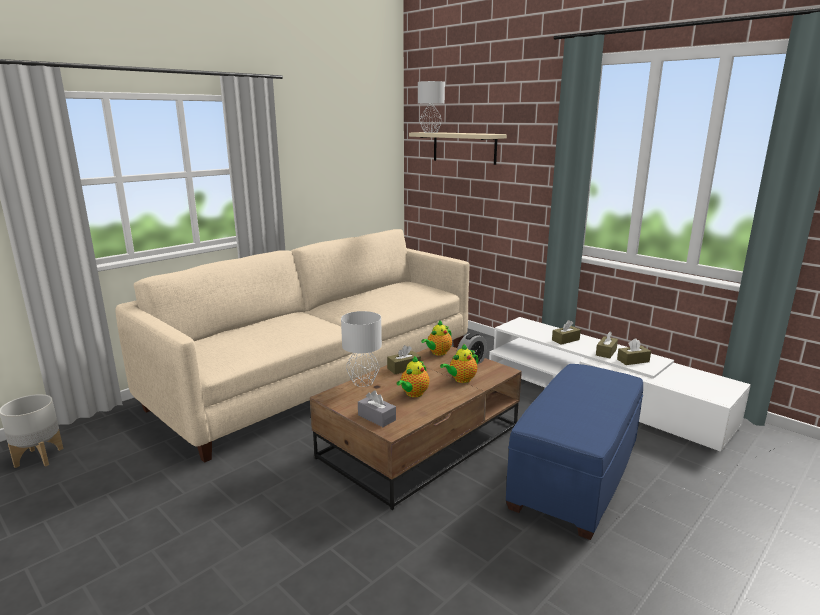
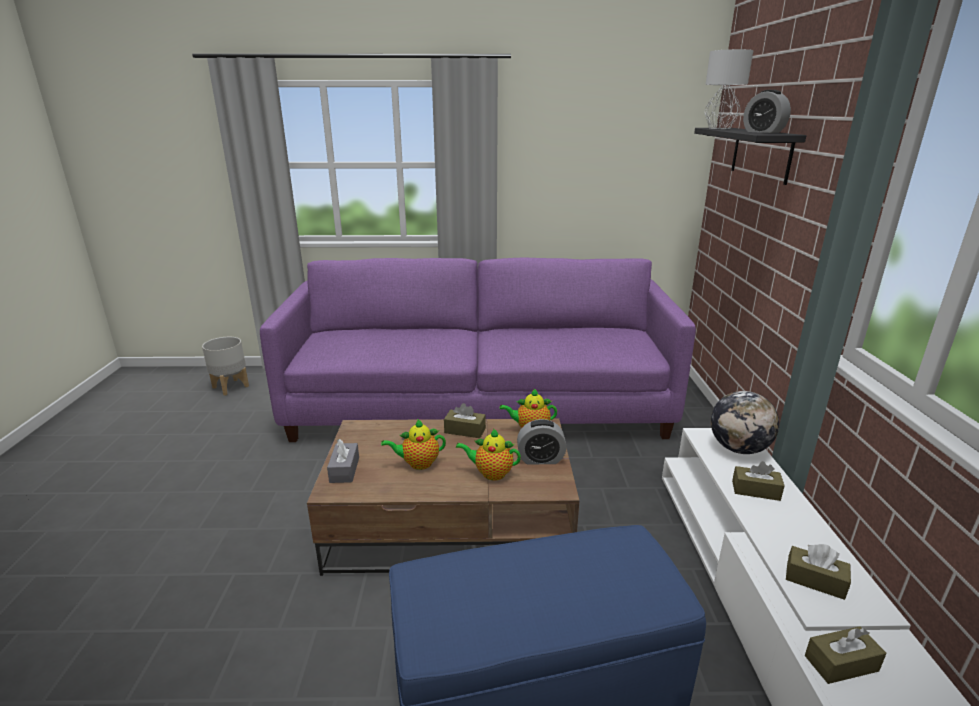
camera: 45 degrees right, 5 degrees up
beige sofa [115,229,470,463] -> purple sofa [260,257,696,442]
grey table lamp [341,311,382,387] -> none
beige shelf [409,132,507,165] -> black shelf [694,128,806,185]
brown tissue box [596,331,618,358] -> brown tissue box moved to [805,626,886,684]
none -> globe [711,391,779,454]
none -> alarm clock [743,90,791,133]

